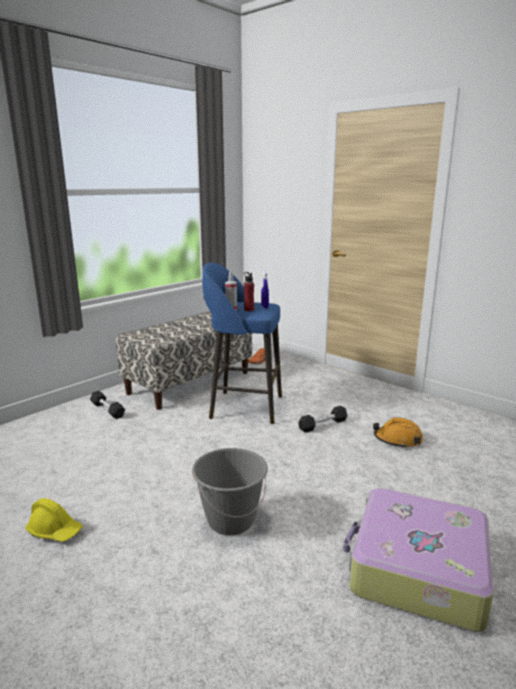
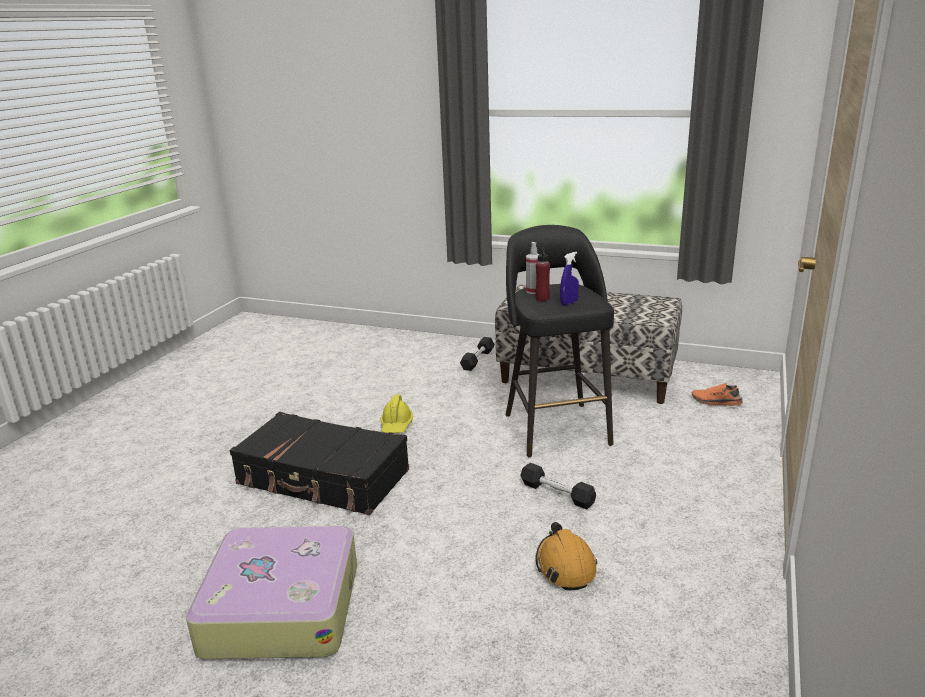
camera: 70 degrees right, 5 degrees up
yellow hard hat [25,498,83,542] -> yellow hard hat moved to [380,395,413,433]
grey bucket [192,448,268,535] -> black suitcase [230,412,409,515]
blue stool [202,263,282,424] -> black stool [505,225,614,457]

